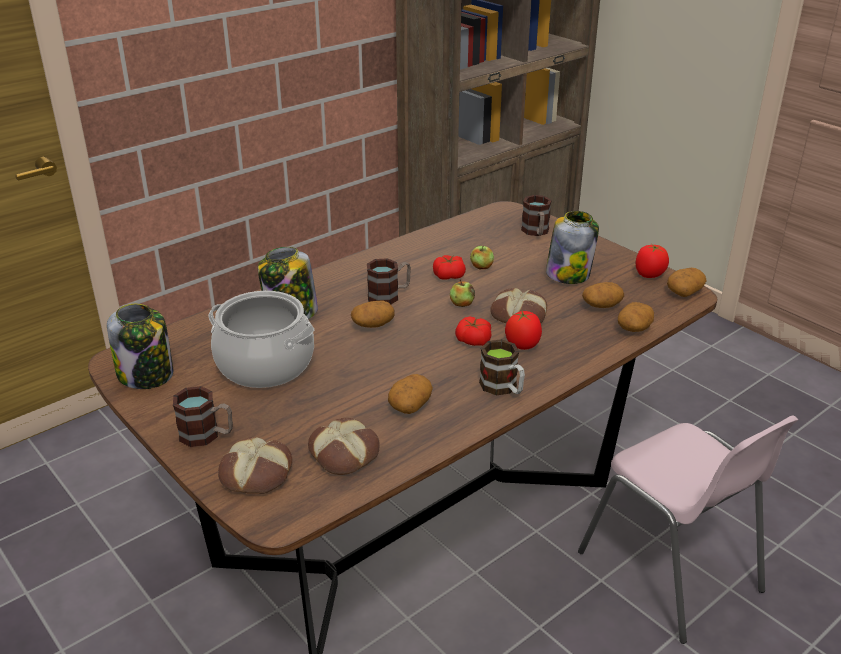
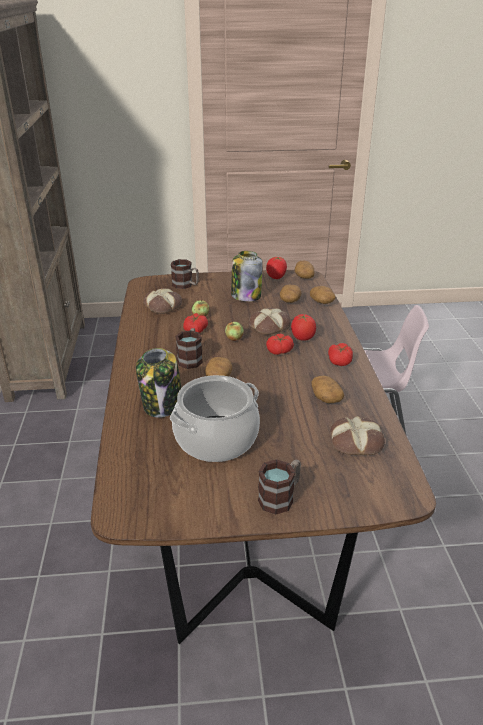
camera: 55 degrees left, 0 degrees up
jar [107,304,173,389] -> none
bread [218,437,293,494] -> bread moved to [144,288,182,314]
mug [479,339,525,395] -> tomato [328,343,353,366]

